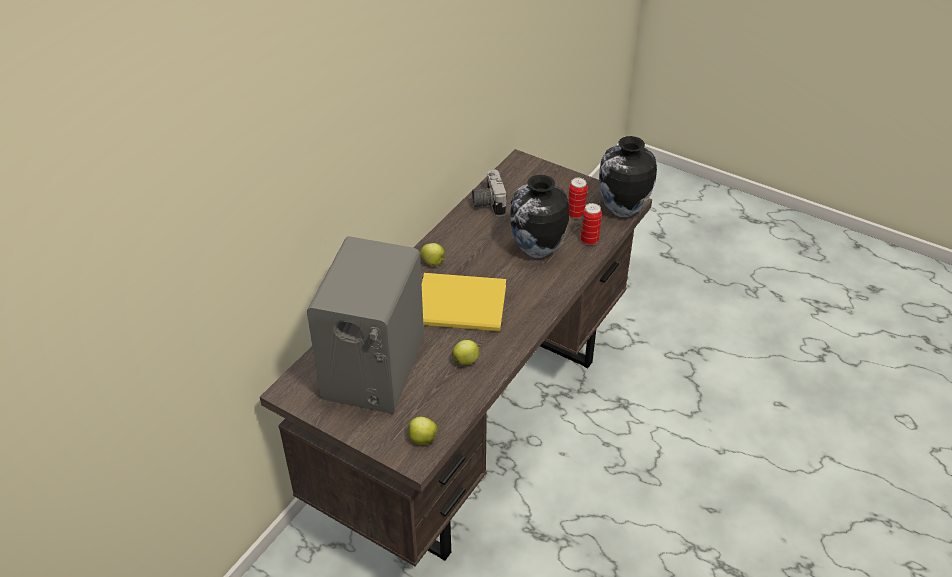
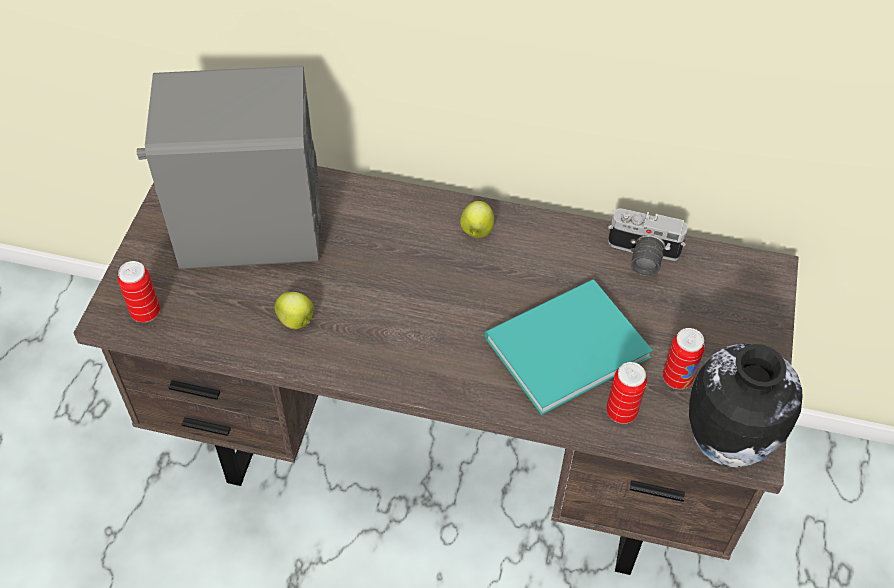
camera: 70 degrees right, 10 degrees up
apple [407,417,438,445] -> can [118,261,160,323]
yellow book [422,273,506,331] -> none
camera [472,170,506,217] -> camera turned 135 degrees counterclockwise [608,209,688,276]
vase [510,175,569,258] -> turquoise book [485,279,653,415]

